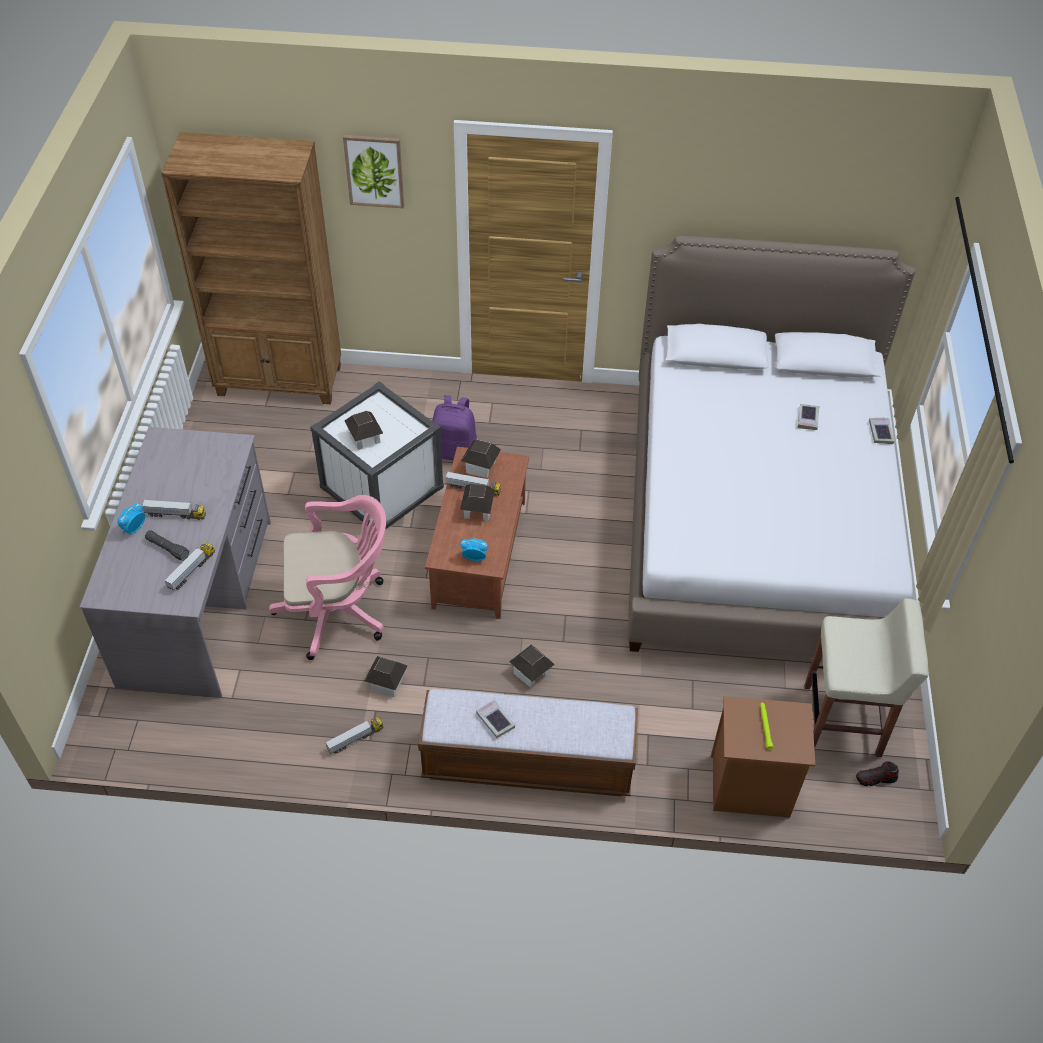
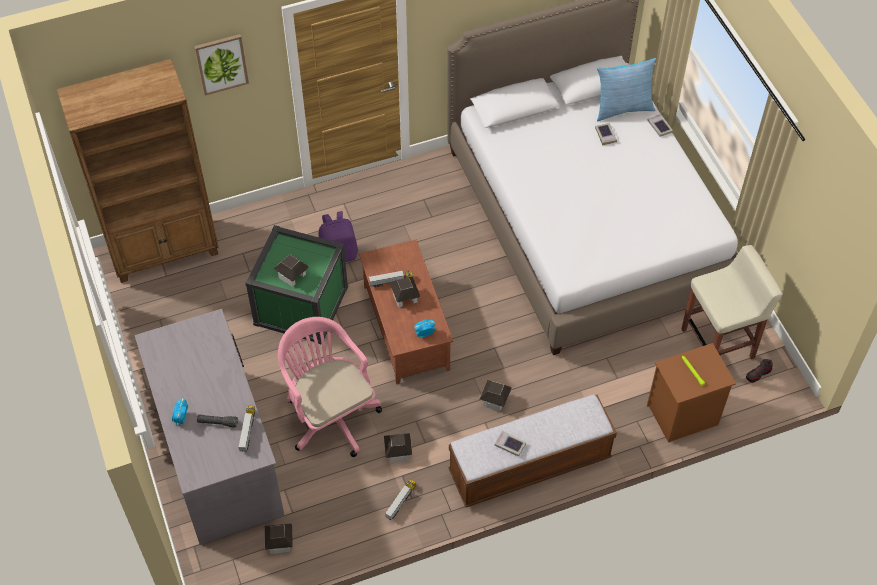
camera: 25 degrees left, 5 degrees up
toy truck [142,500,206,520] -> none
pink office chair [269,495,386,660] -> pink office chair turned 90 degrees counterclockwise [278,317,382,457]
white storage box [310,381,444,530] -> green storage box [245,225,348,345]
toy house [461,439,501,478] -> toy house moved to [264,523,293,554]
none -> pillow [597,58,656,121]

